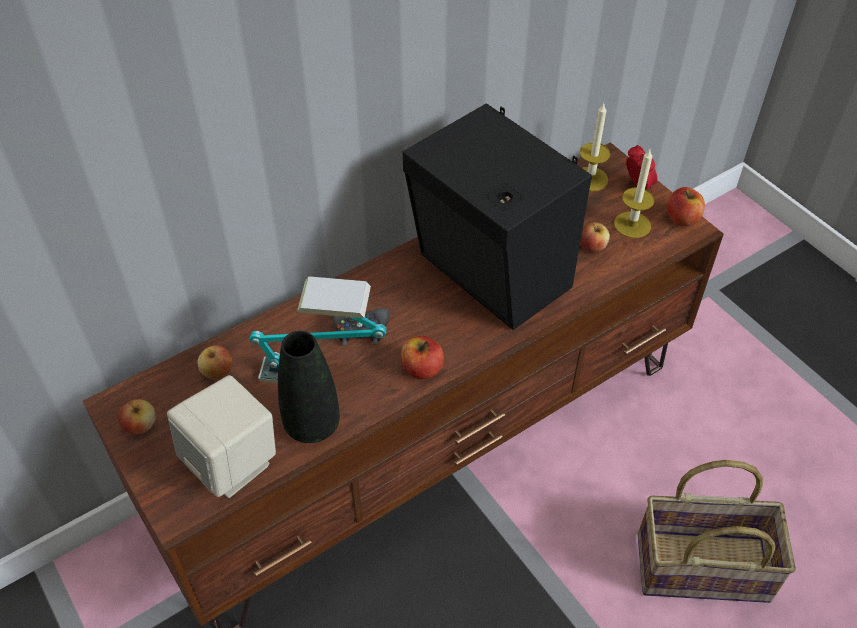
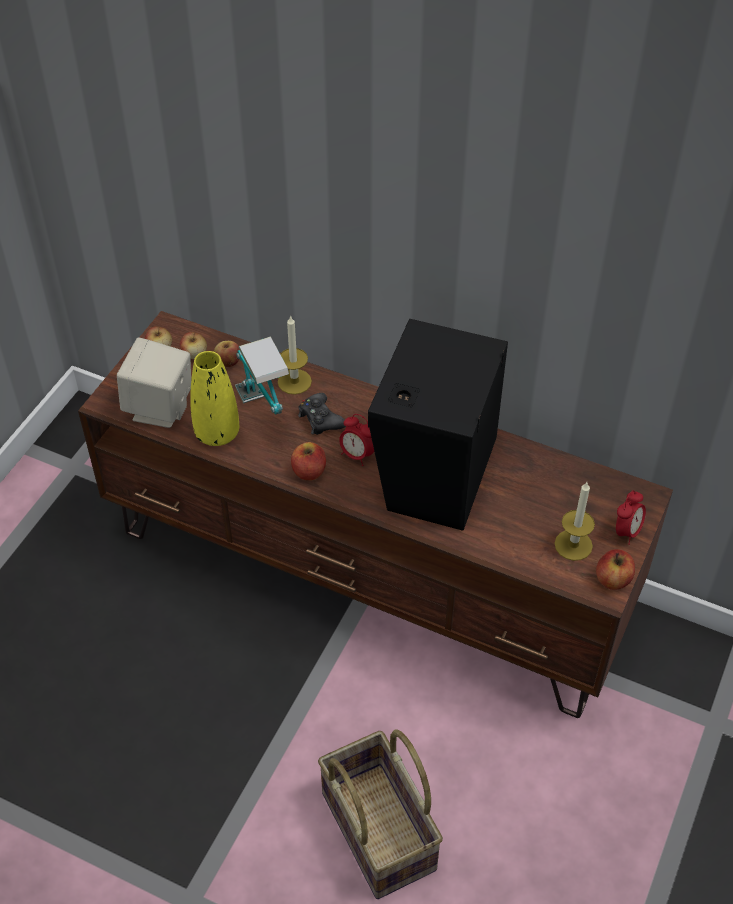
camera: 60 degrees right, 0 degrees up
black vase [278,331,340,443] -> yellow vase [190,351,239,446]
candle [580,103,611,191] -> candle moved to [278,315,312,394]
apple [580,222,610,252] -> apple moved to [180,332,207,359]
none -> alarm clock [339,414,374,466]

